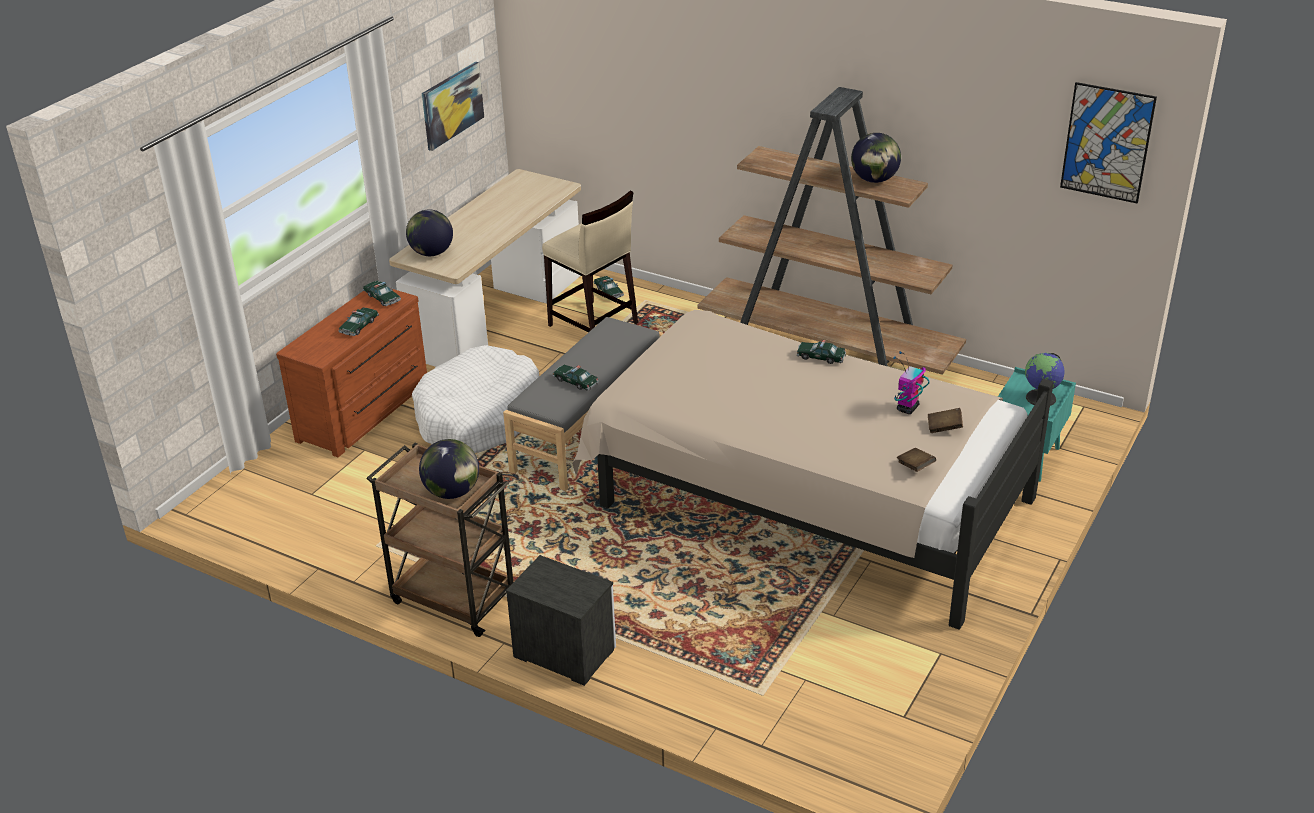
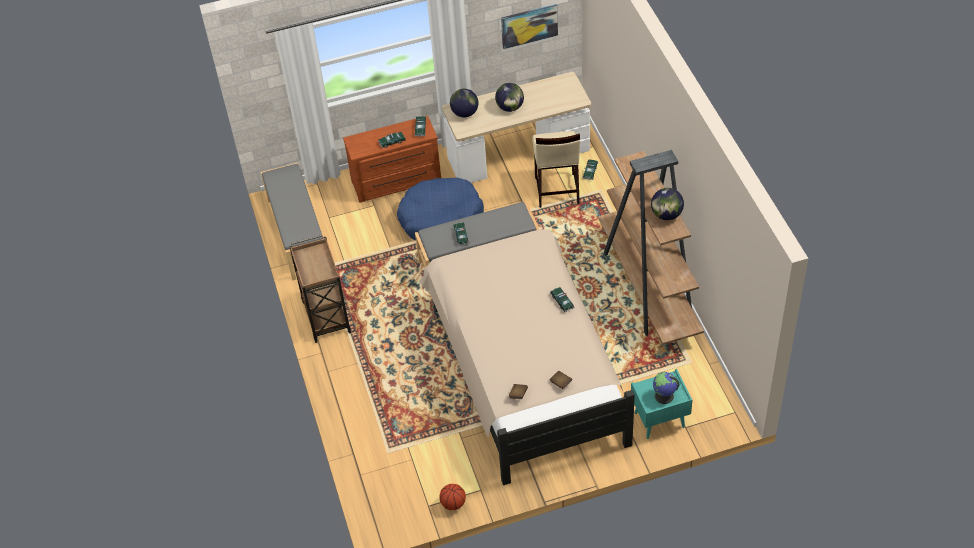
camera: 45 degrees right, 15 degrees up
white dog bed [412,345,539,453] -> blue dog bed [397,178,484,240]
globe [419,439,479,499] -> globe moved to [495,83,524,112]
nightstand [506,555,616,686] -> none
toy robot [893,351,930,414] -> none
picture [1060,82,1157,204] -> none
none -> grey bench [261,163,322,280]
none -> basketball [439,484,466,510]

